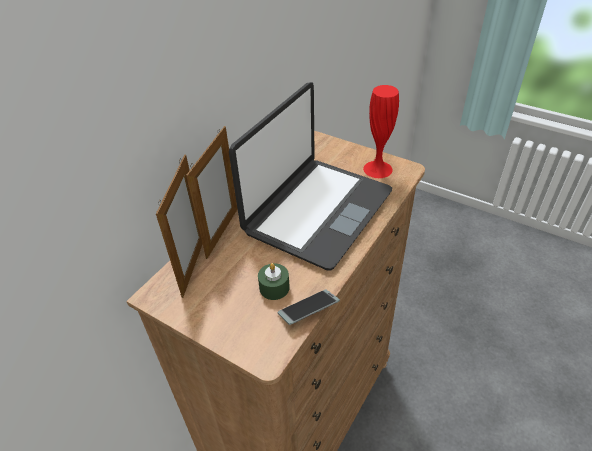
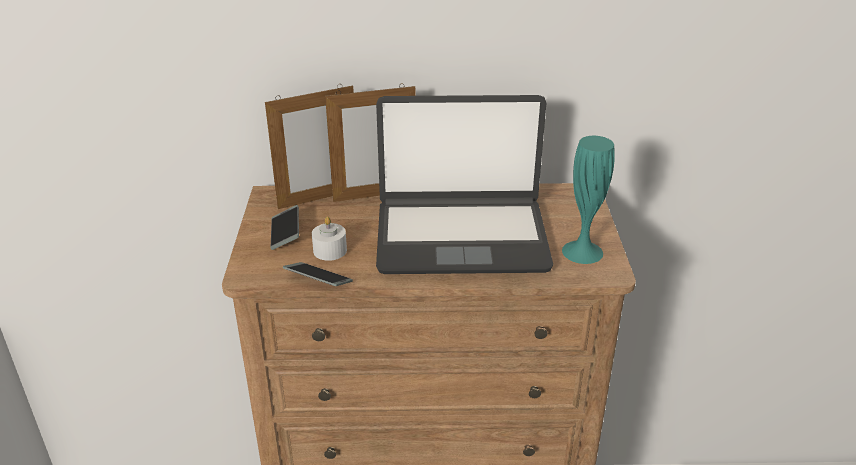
camera: 55 degrees right, 10 degrees down
green candle [258,263,290,300] -> white candle [312,217,347,261]
red vase [363,85,399,178] -> turquoise vase [562,136,615,264]
none -> phone [271,205,299,250]

